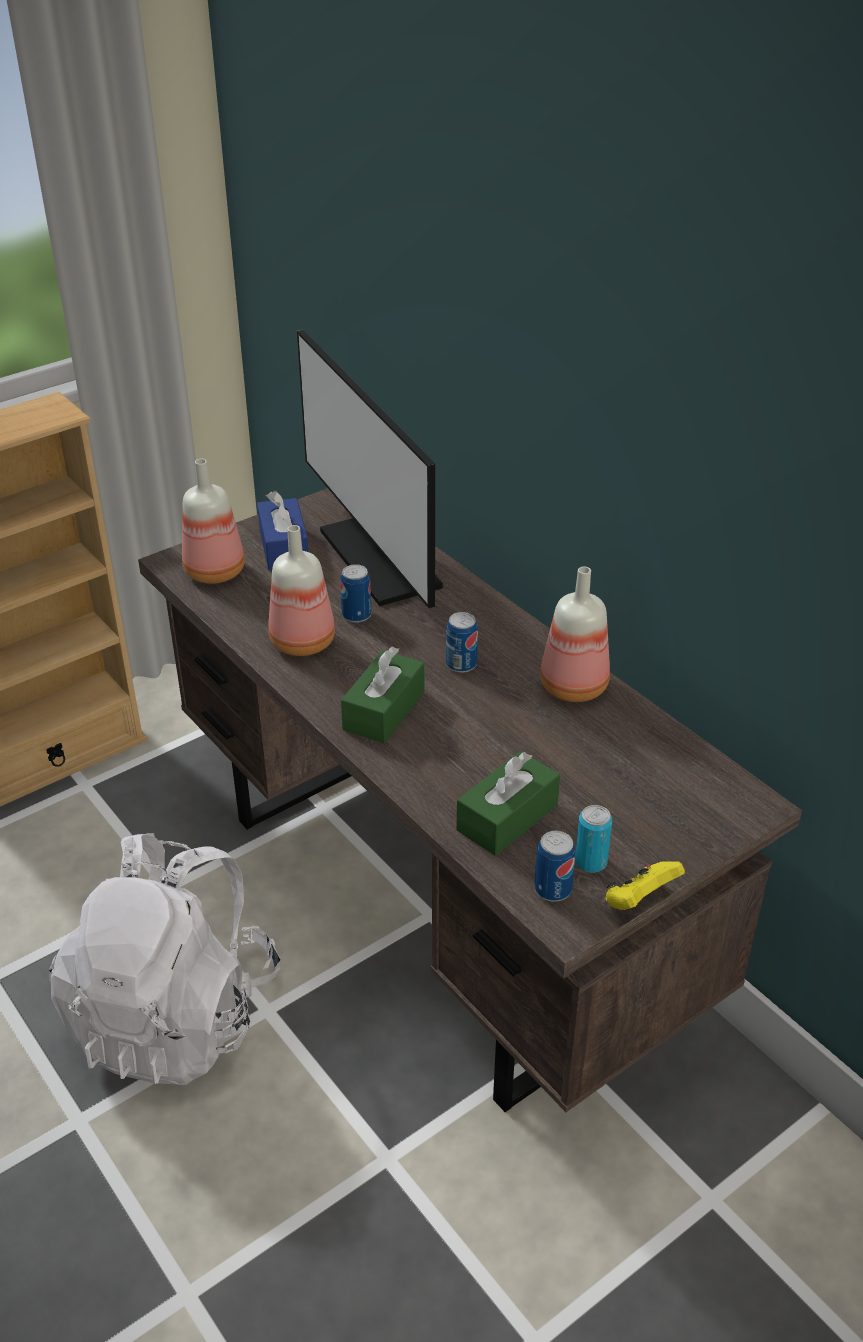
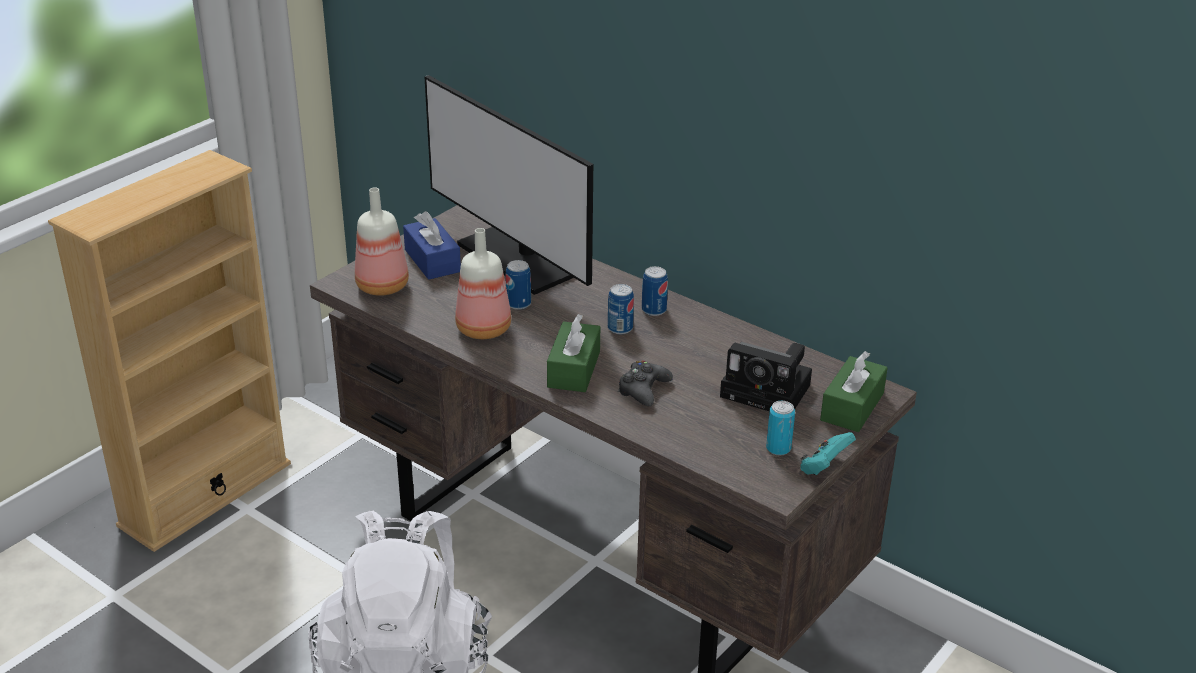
camera: 15 degrees left, 5 degrees down
green tissue box [456,751,560,856] -> green tissue box moved to [820,351,888,432]
can [534,831,575,902] -> can moved to [642,266,668,316]
bottle [540,567,610,702] -> none
yellow game controller [606,861,685,910] -> turquoise game controller [800,432,856,475]
none -> black game controller [618,361,673,406]
none -> camera [720,342,812,411]

